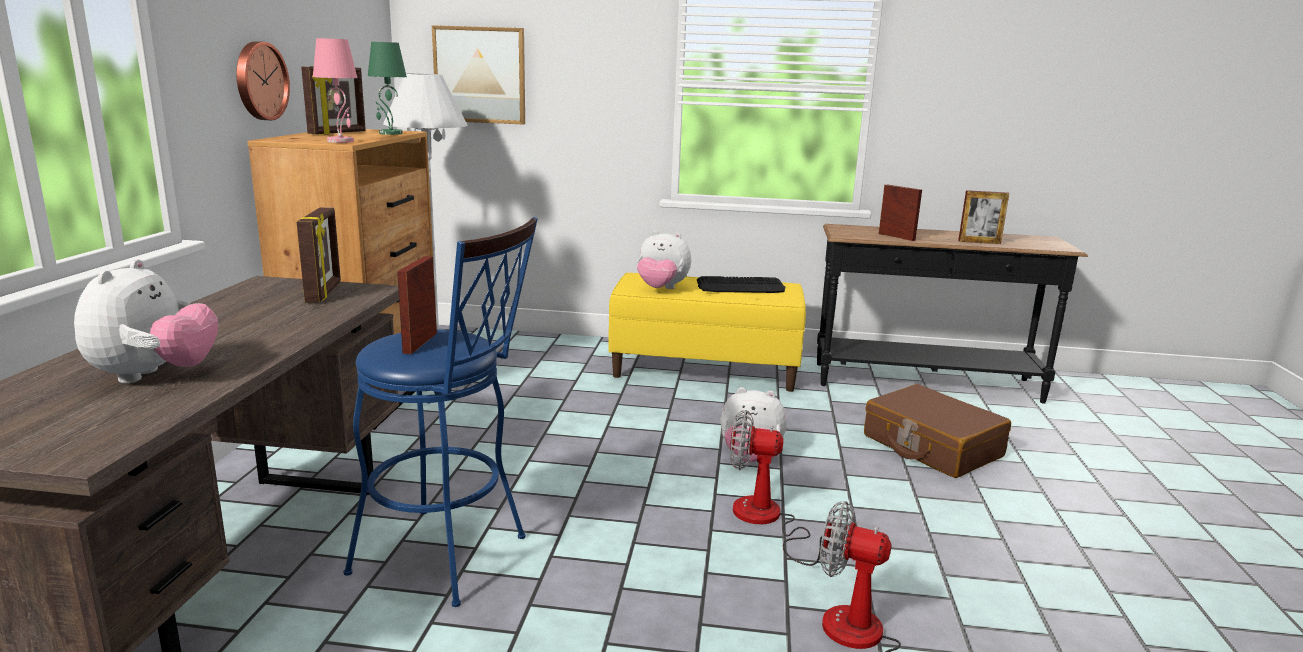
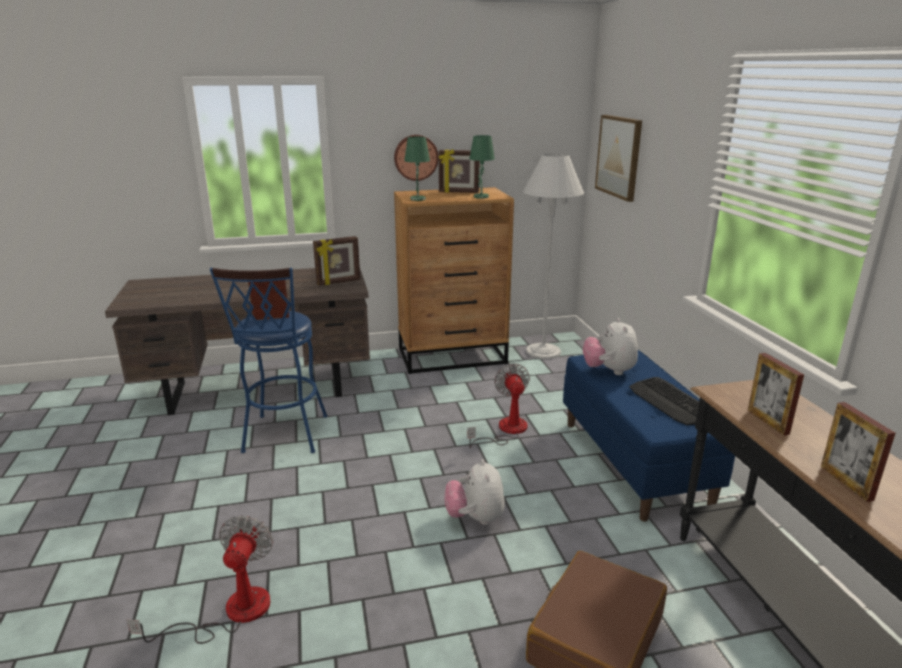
camera: 70 degrees right, 5 degrees up
plush toy [74,259,218,384] -> none
pink table lamp [313,38,357,143] -> green table lamp [404,137,430,201]
yellow bench [608,273,806,392] -> blue bench [563,350,735,522]
fan [730,410,835,566] -> fan moved to [467,363,530,448]
picture frame [879,184,922,241] -> picture frame turned 135 degrees clockwise [748,353,804,436]

